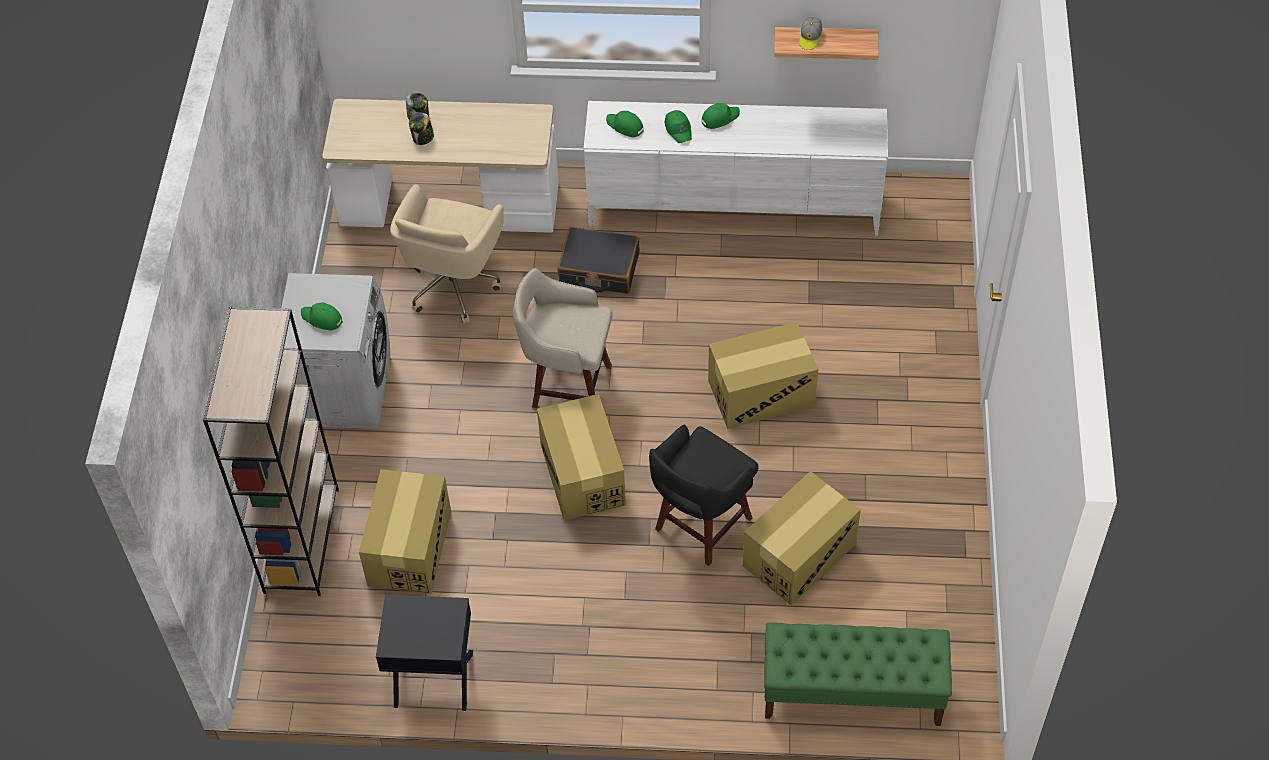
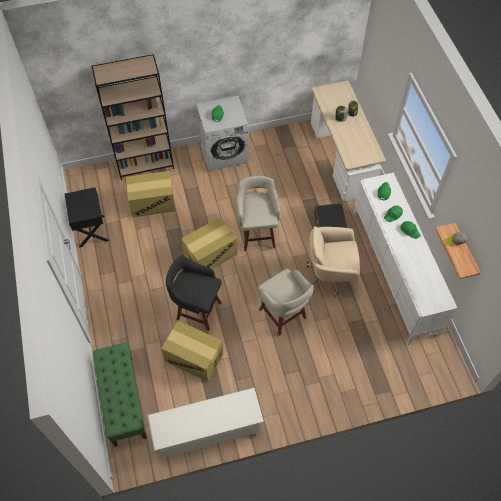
camera: 70 degrees right, 5 degrees up
beige office chair [390,184,504,324] -> beige office chair moved to [306,226,360,298]
cardboard box [708,322,818,429] -> beige stool [258,269,314,336]
none -> white shoe rack [148,388,264,462]

